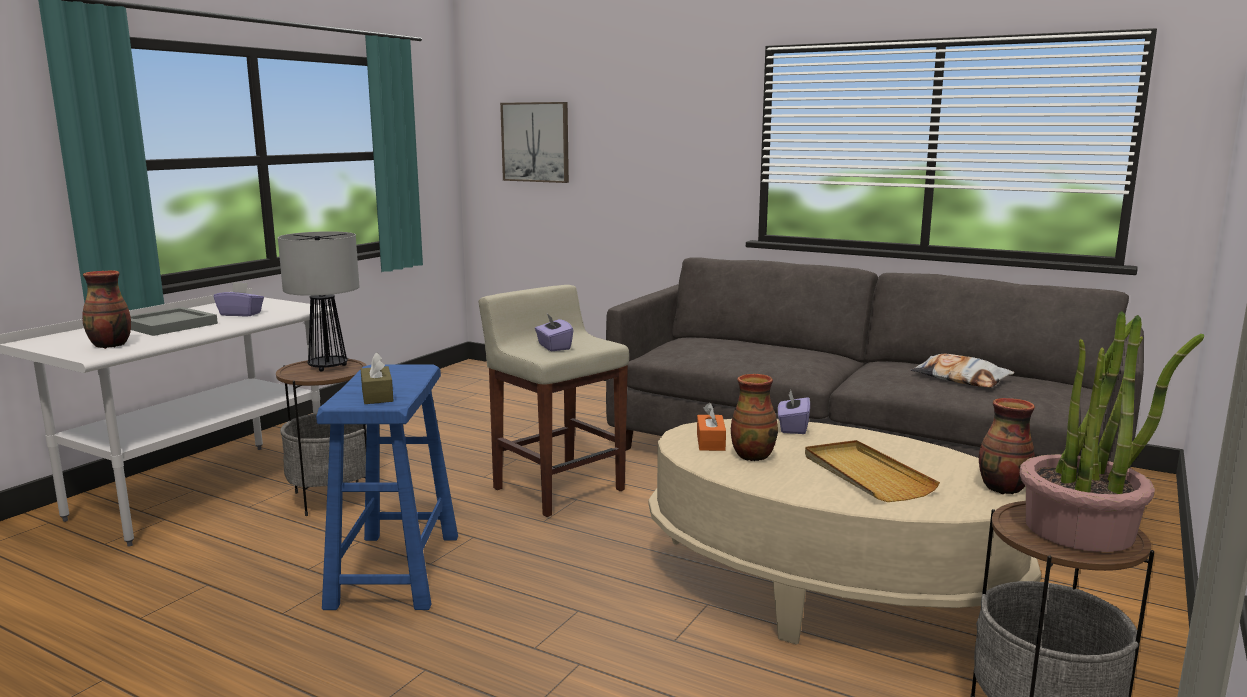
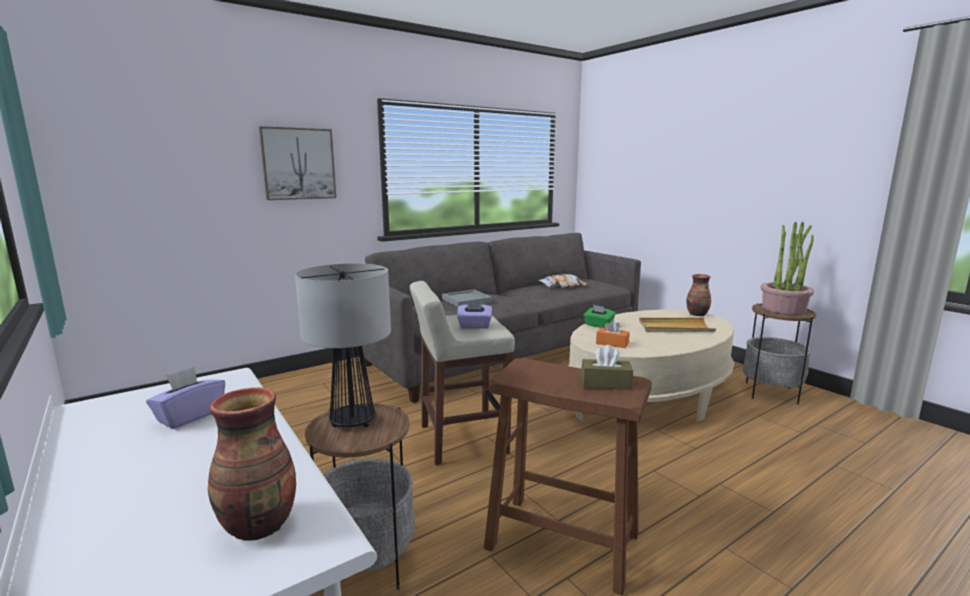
camera: 65 degrees left, 0 degrees up
grey tray [130,307,218,336] -> grey tray moved to [442,290,492,307]
blue stool [316,365,458,610] -> brown stool [484,358,652,595]
picture [500,102,569,183] -> picture moved to [259,126,336,200]
vase [731,374,778,461] -> none
purple tissue box [778,390,810,434] -> green tissue box [583,305,615,328]

